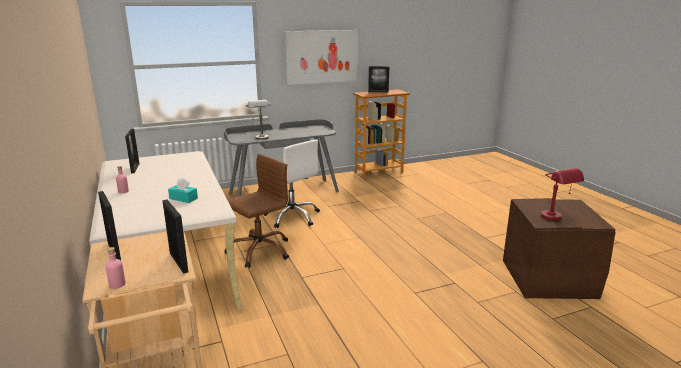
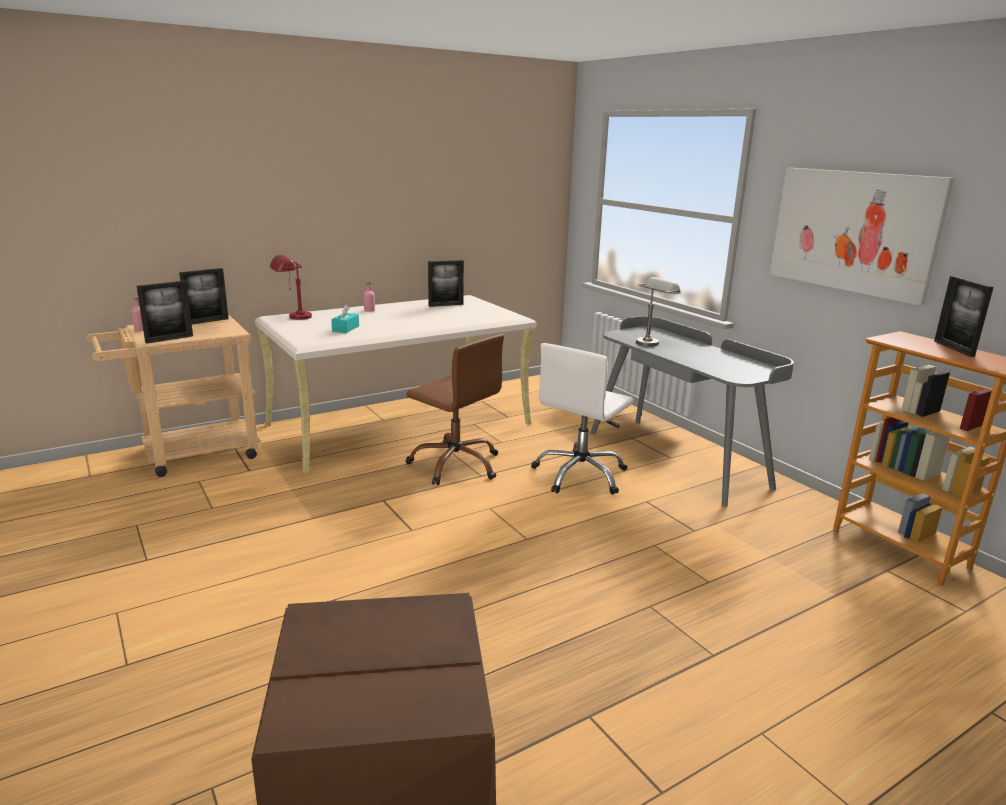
camera: 80 degrees right, 0 degrees up
red table lamp [541,168,584,220] -> red table lamp moved to [270,255,312,320]

